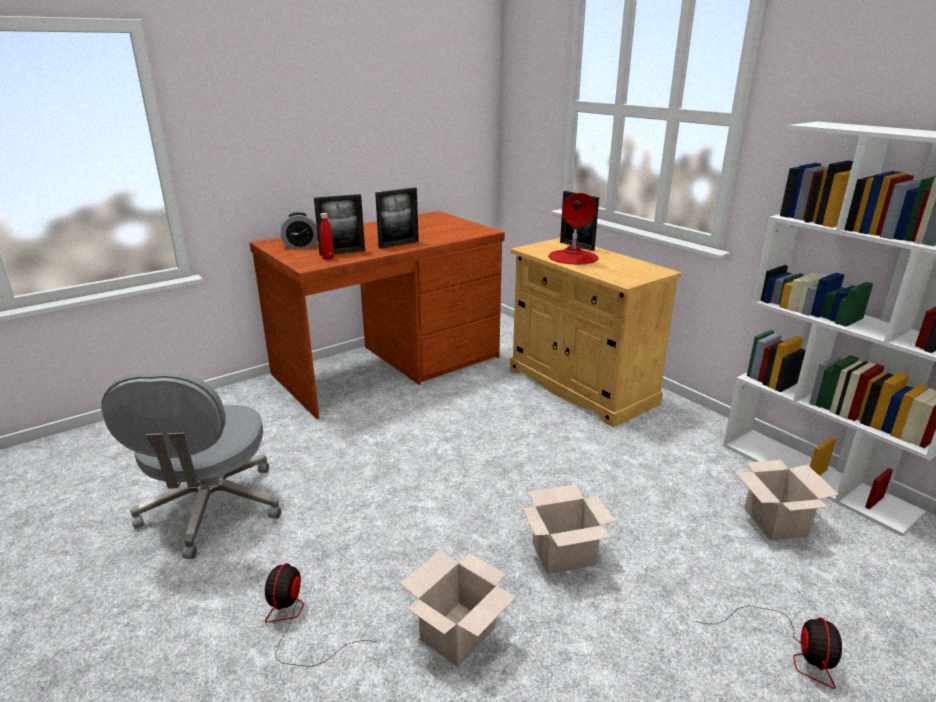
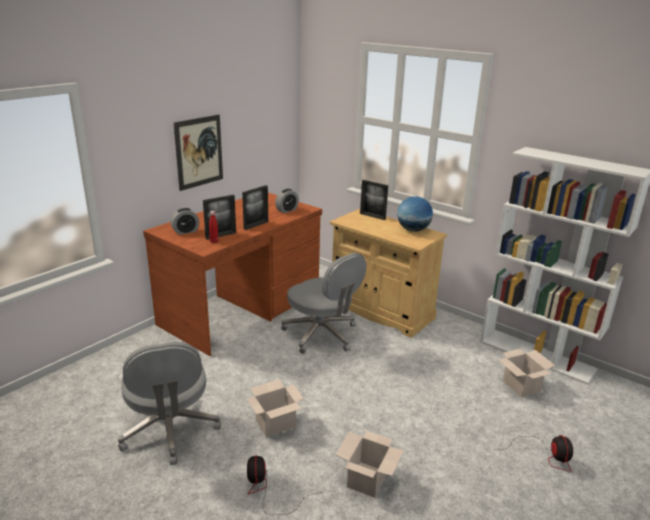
camera: 15 degrees left, 0 degrees up
cardboard box [522,484,615,574] -> cardboard box moved to [247,379,304,437]
red table lamp [548,193,599,265] -> none
none -> picture [174,115,223,191]
none -> alarm clock [275,189,299,213]
none -> grey office chair [281,253,367,354]
none -> globe [397,196,433,232]

